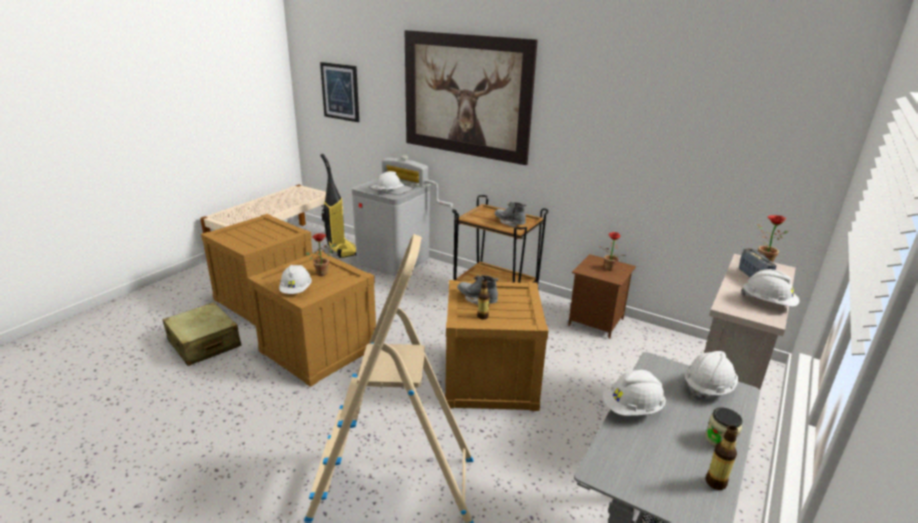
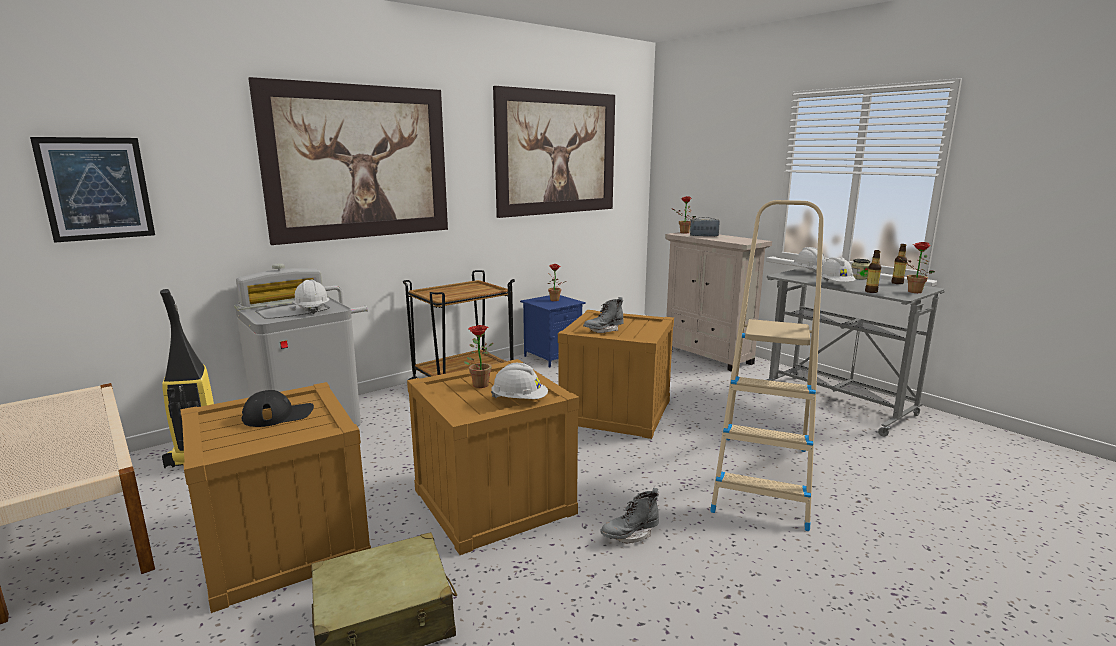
camera: 70 degrees left, 10 degrees down
bottle [477,280,490,320] -> bottle moved to [865,250,881,293]
grey boot [494,202,526,228] -> grey boot moved to [601,488,659,543]
brown nightstand [568,254,636,339] -> blue nightstand [520,295,586,368]
white hard hat [741,269,799,307] -> none
none -> black cap [242,390,314,427]
none -> picture [493,86,615,218]
none -> potted plant [897,242,935,293]

